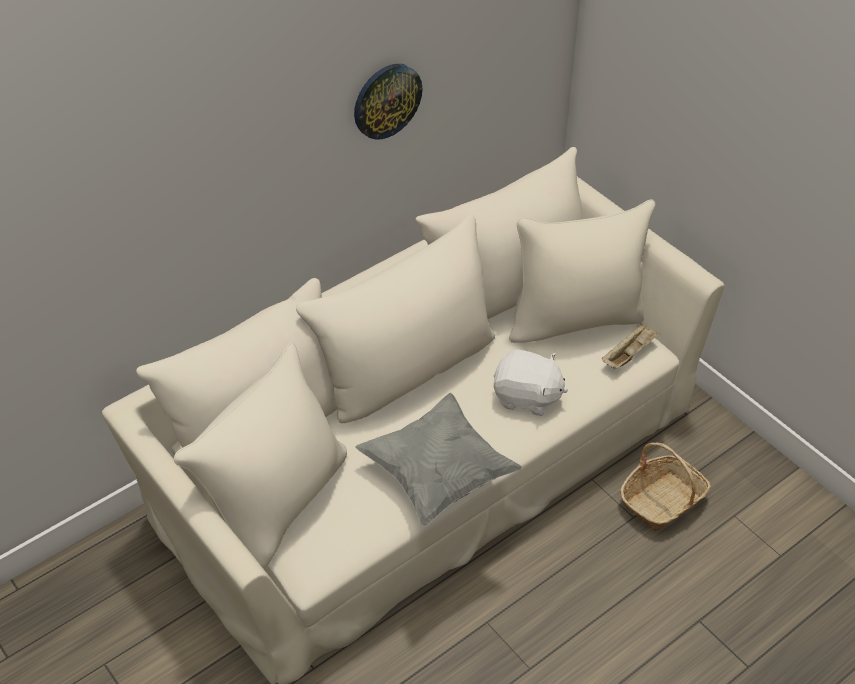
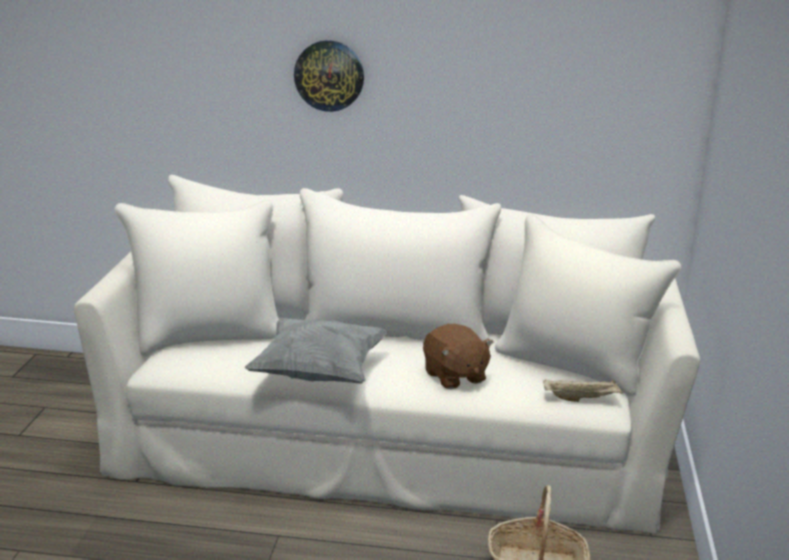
camera: 45 degrees right, 25 degrees down
wall clock [354,64,422,140] -> wall clock moved to [294,40,364,112]
white plush toy [494,349,568,416] -> brown plush toy [423,324,493,389]

